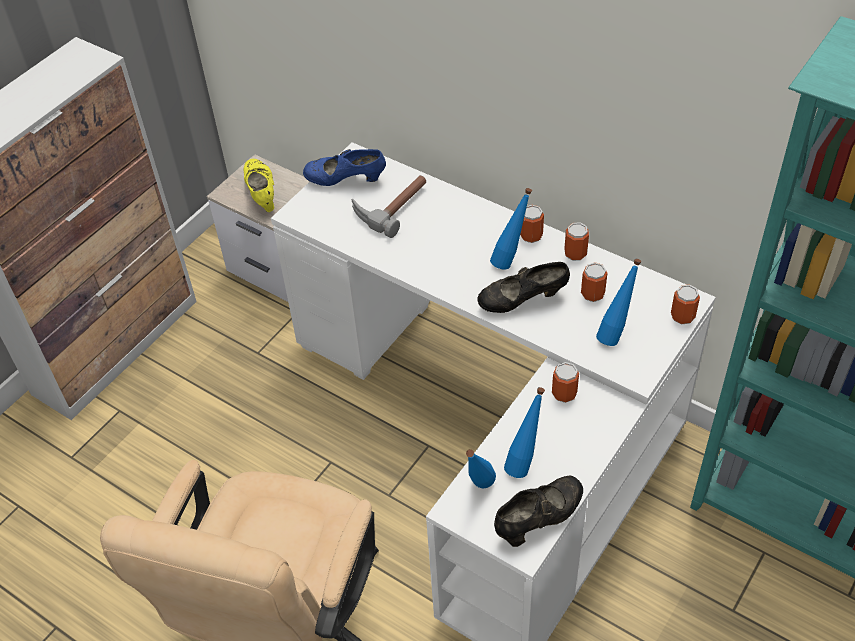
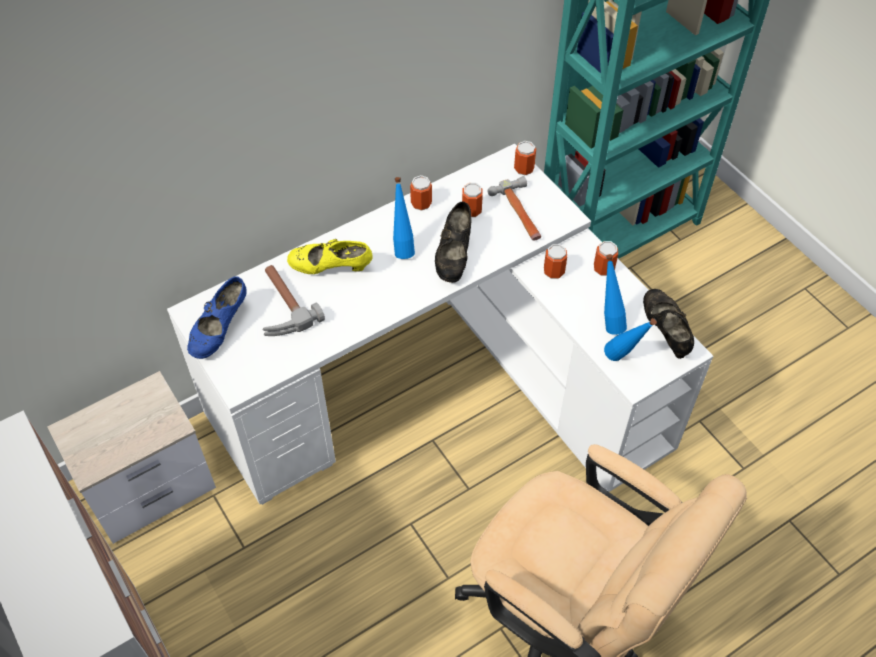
camera: 70 degrees left, 5 degrees up
yellow shoe [244,159,274,212] -> yellow shoe moved to [287,239,373,274]
can [520,205,544,243] -> can moved to [594,241,618,276]
blue bottle [596,259,641,346] -> hammer [488,176,541,241]

